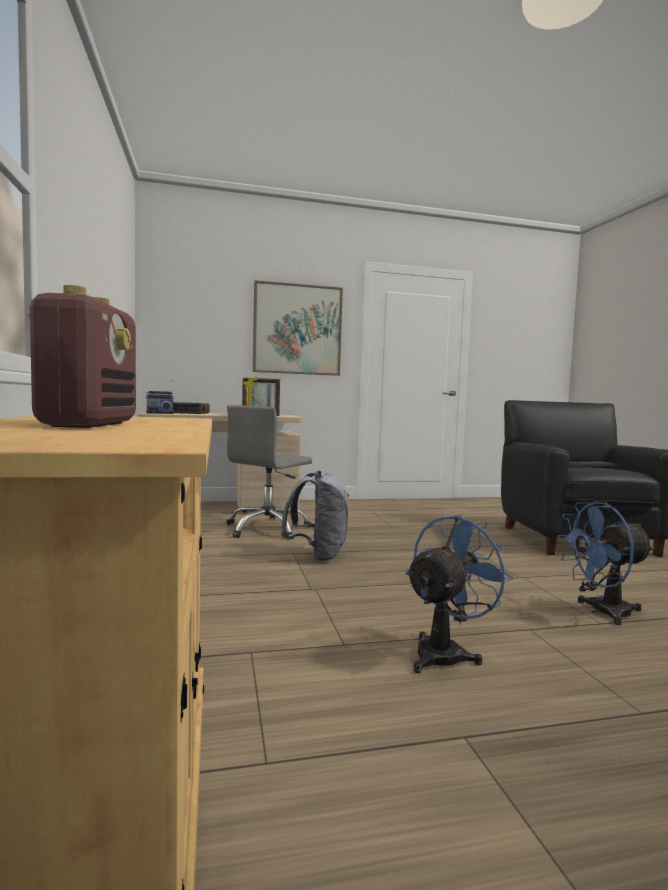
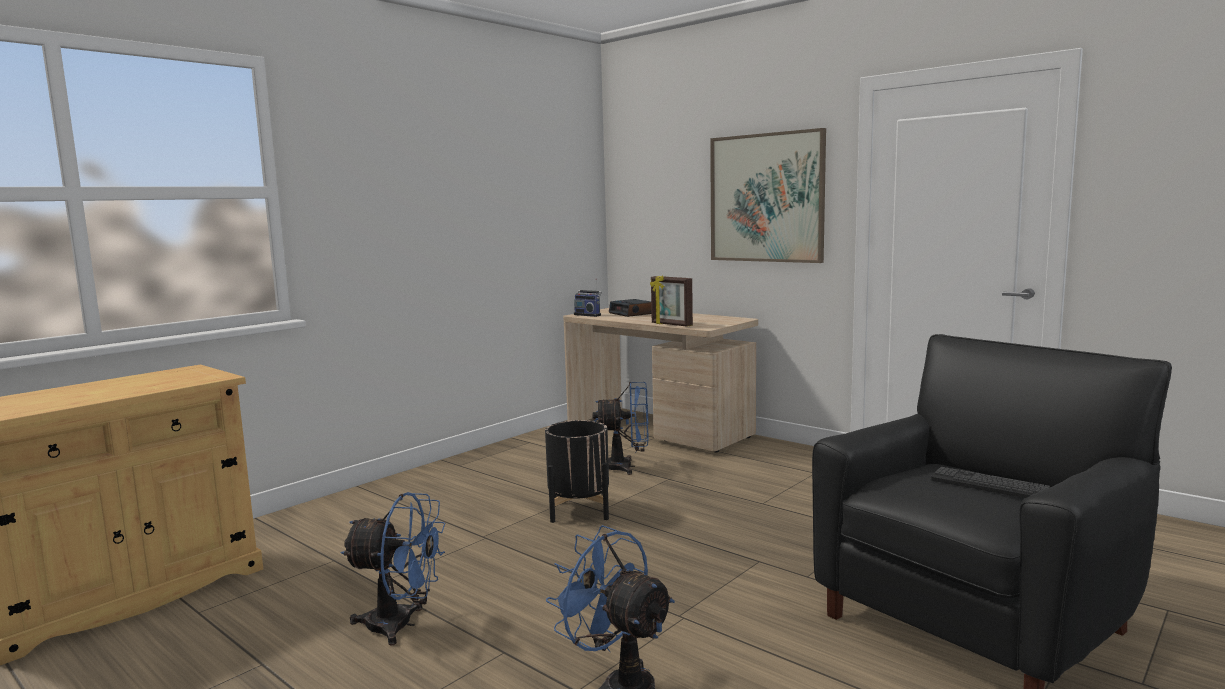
camera: 55 degrees right, 5 degrees up
radio [27,285,136,428] -> none
grey office chair [226,405,312,540] -> blue fan [592,382,649,475]
grey backpack [281,470,349,561] -> black planter [545,420,609,523]

